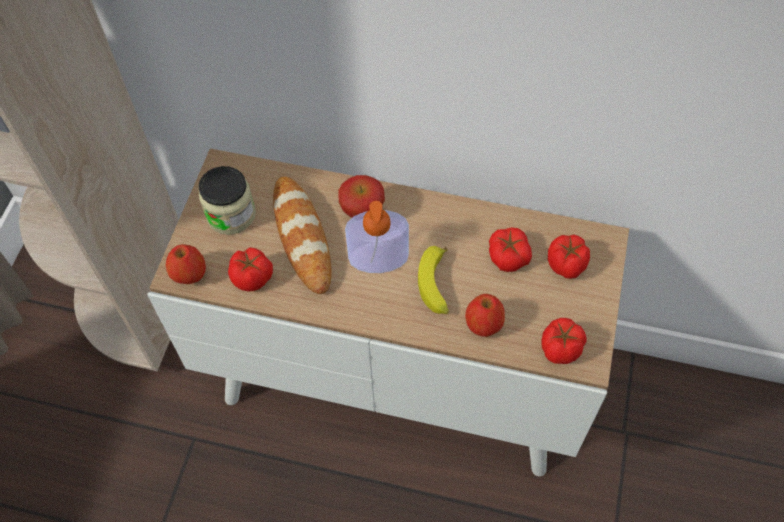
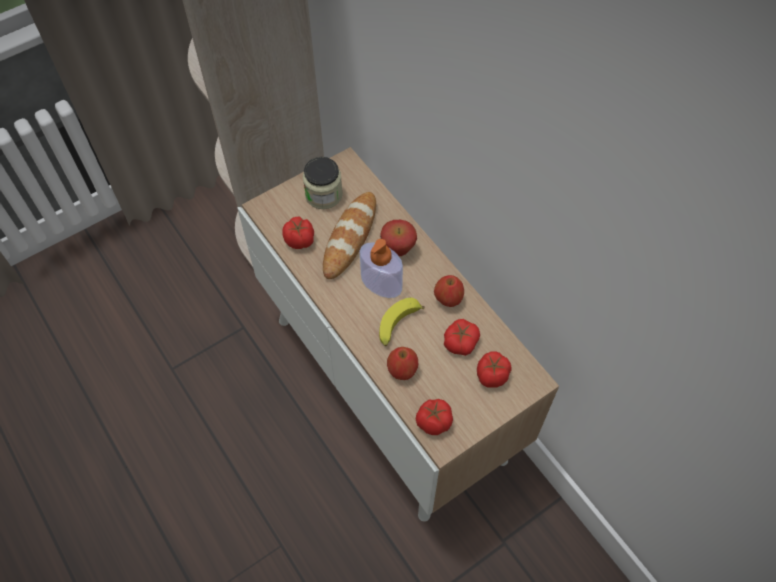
camera: 40 degrees right, 0 degrees up
apple [166,244,206,284] -> apple moved to [434,275,464,307]

